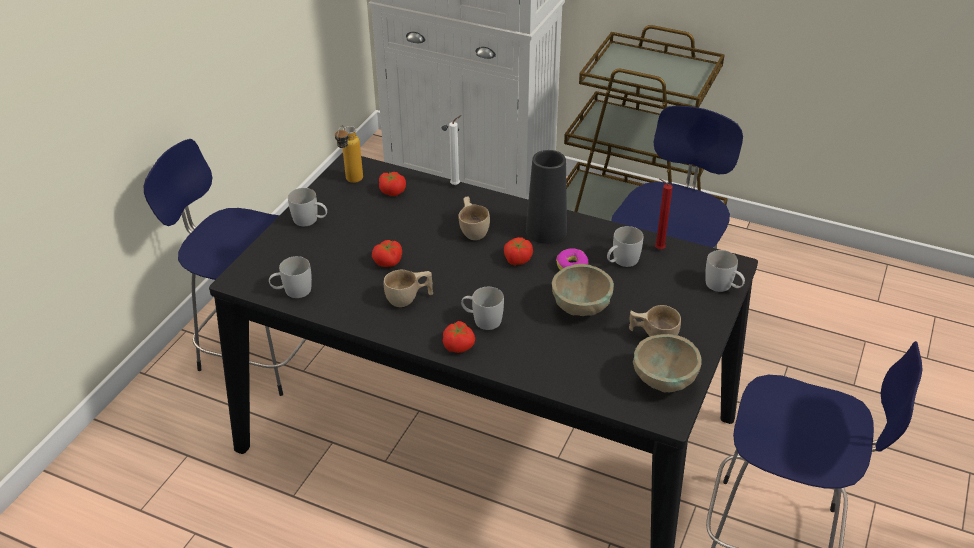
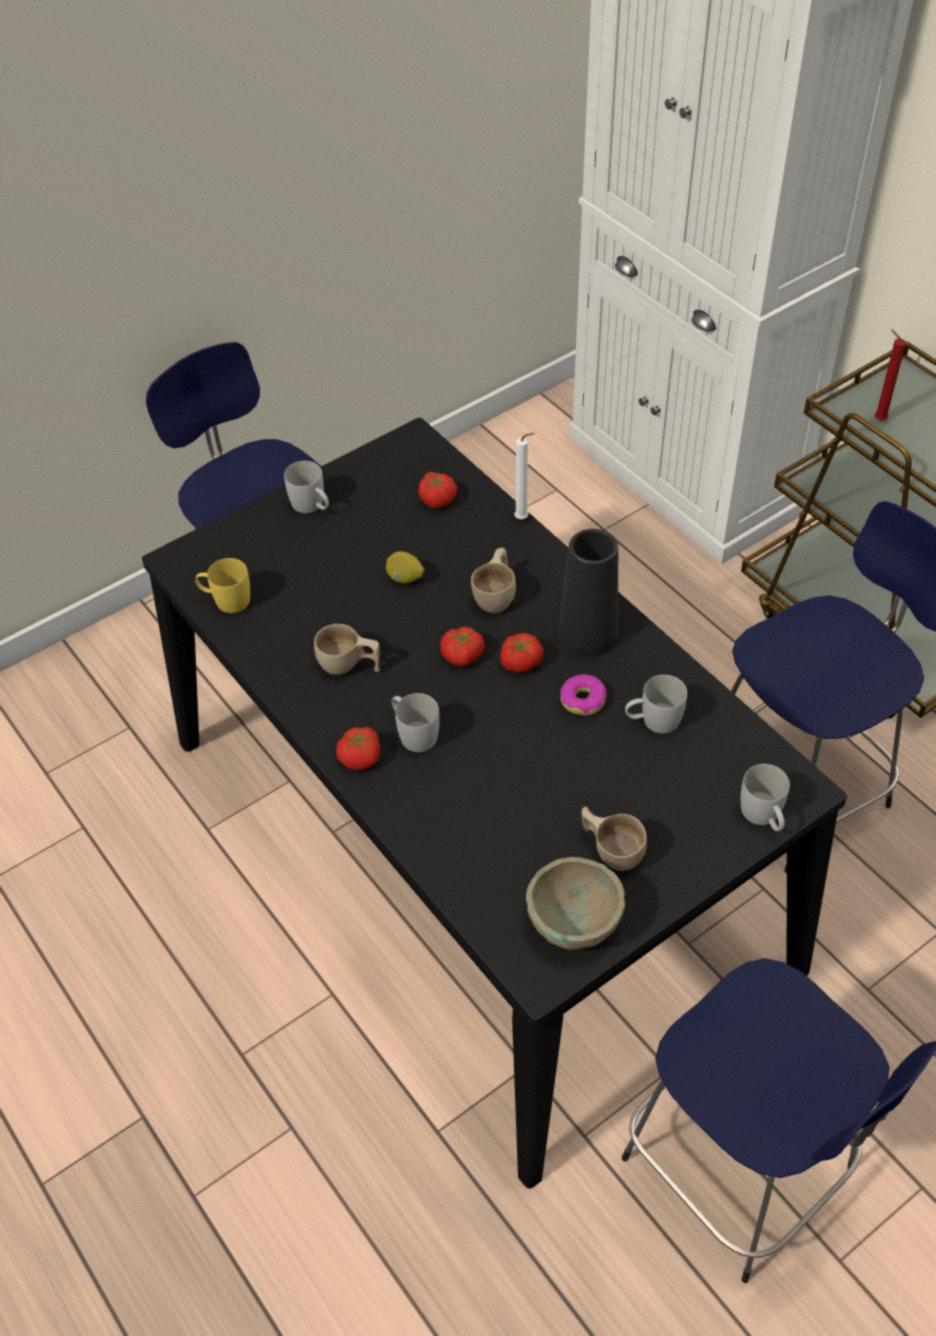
camera: 30 degrees right, 10 degrees up
white mug [269,256,312,298] -> yellow mug [195,558,250,613]
bottle [335,125,363,183] -> none
tomato [372,240,402,267] -> tomato moved to [441,627,485,666]
beige bowl [552,264,614,316] -> none
red candle [655,179,673,250] -> red candle moved to [874,329,906,421]
none -> lemon [386,551,424,583]

